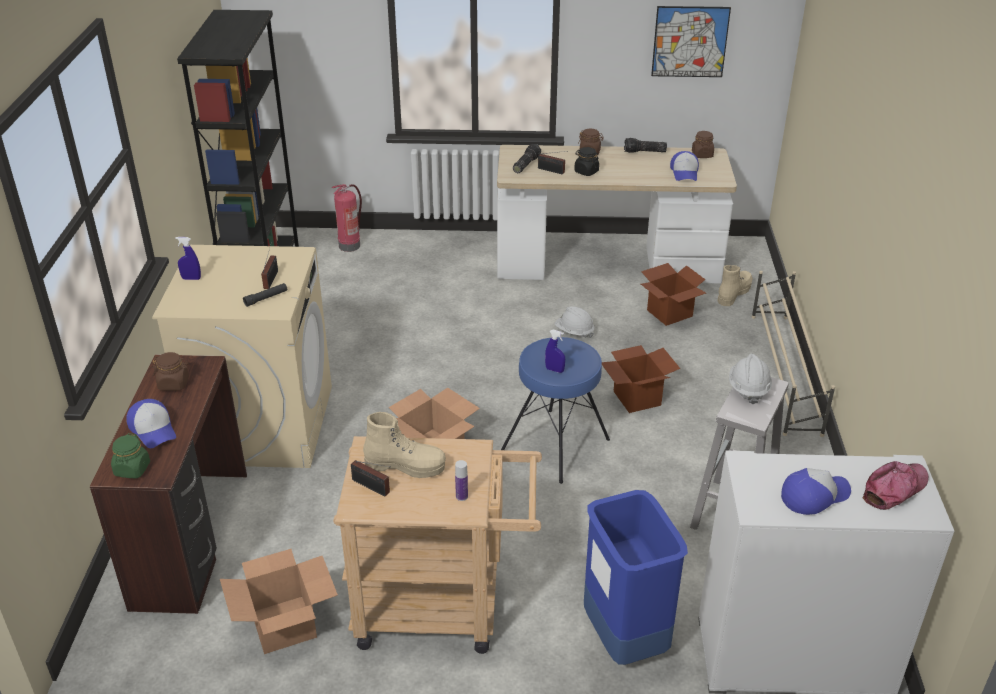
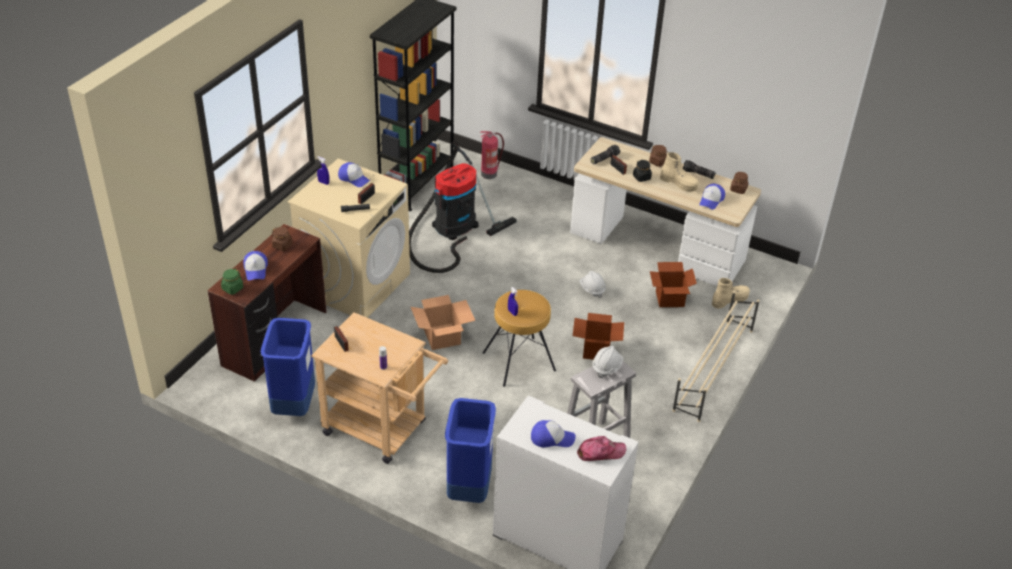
camera: 25 degrees right, 5 degrees up
cardboard box [220,549,338,654] -> blue trash can [261,318,315,416]
beige boot [363,412,446,478] -> beige boot moved to [660,152,699,191]
blue stool [501,337,610,484] -> brown stool [483,290,556,387]
picture [651,6,731,77] -> none
none -> cap [338,162,370,187]
none -> vacuum cleaner [409,141,517,273]

